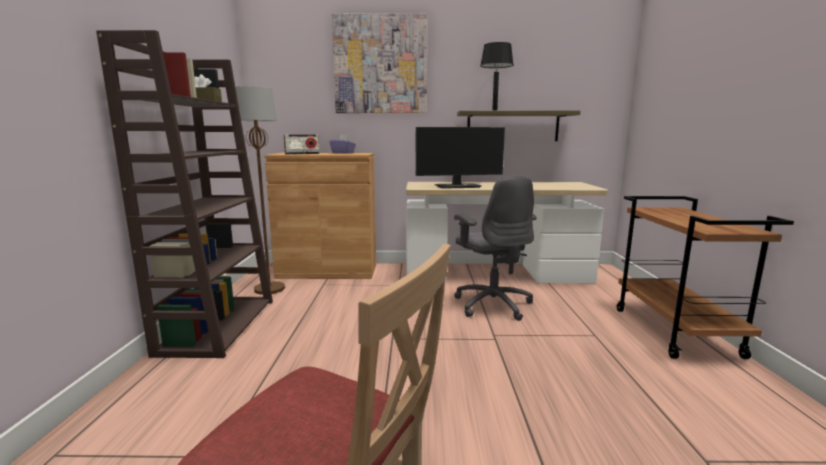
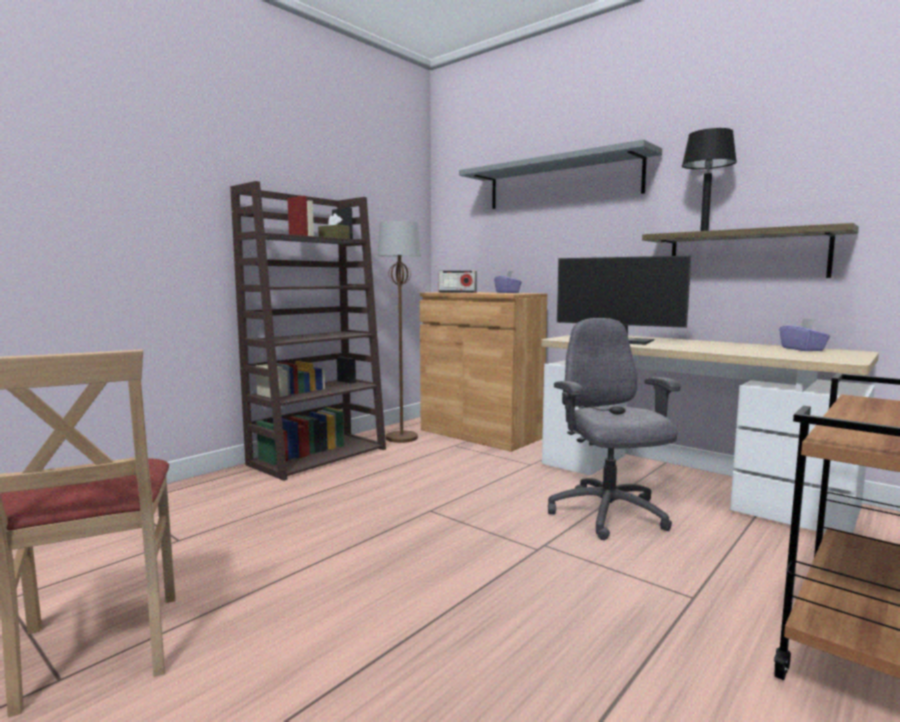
camera: 40 degrees right, 5 degrees down
picture [332,13,427,113] -> grey shelf [459,139,662,209]
grey office chair [454,175,537,321] -> grey office chair turned 150 degrees clockwise [548,318,681,540]
none -> purple tissue box [779,318,830,351]

